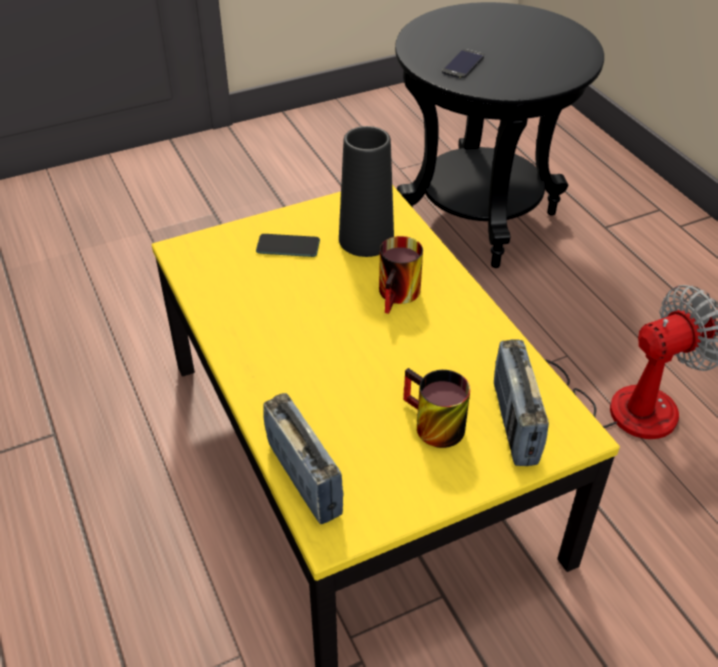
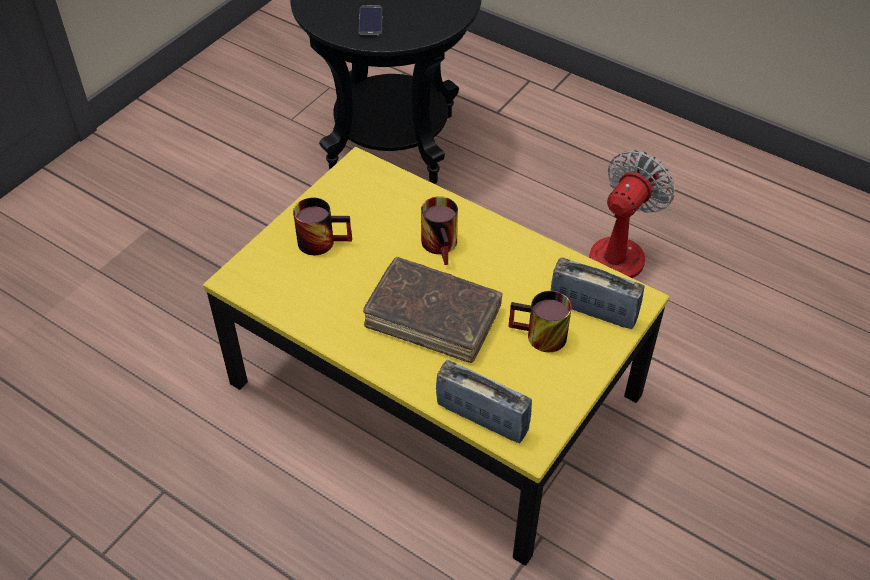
camera: 30 degrees left, 5 degrees up
phone [256,234,320,257] -> mug [293,197,352,255]
black vase [339,126,394,257] -> none
radio [494,339,549,466] -> radio turned 150 degrees clockwise [551,257,644,329]
none -> brown book [363,257,503,363]

